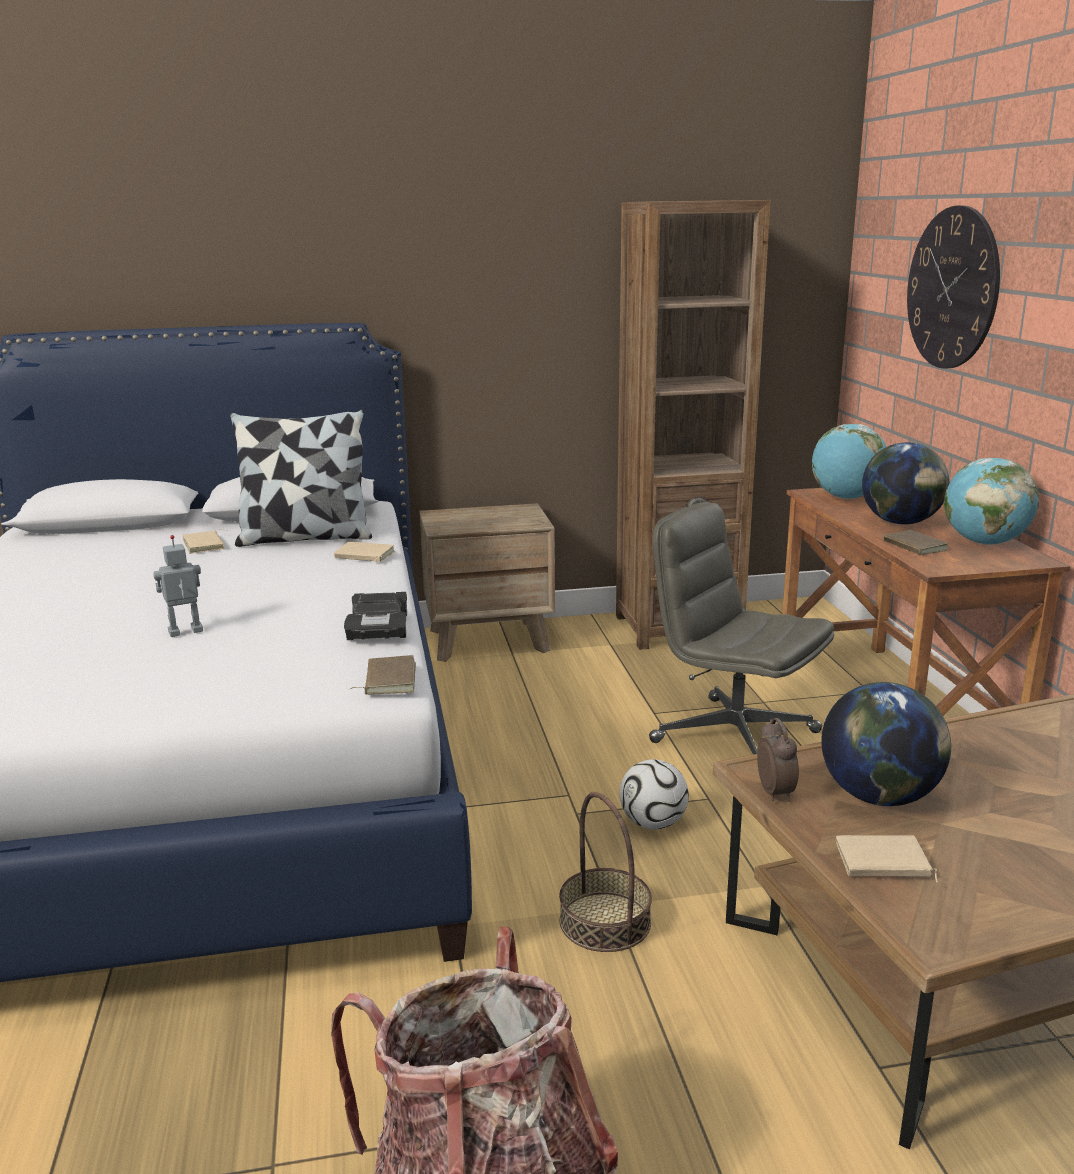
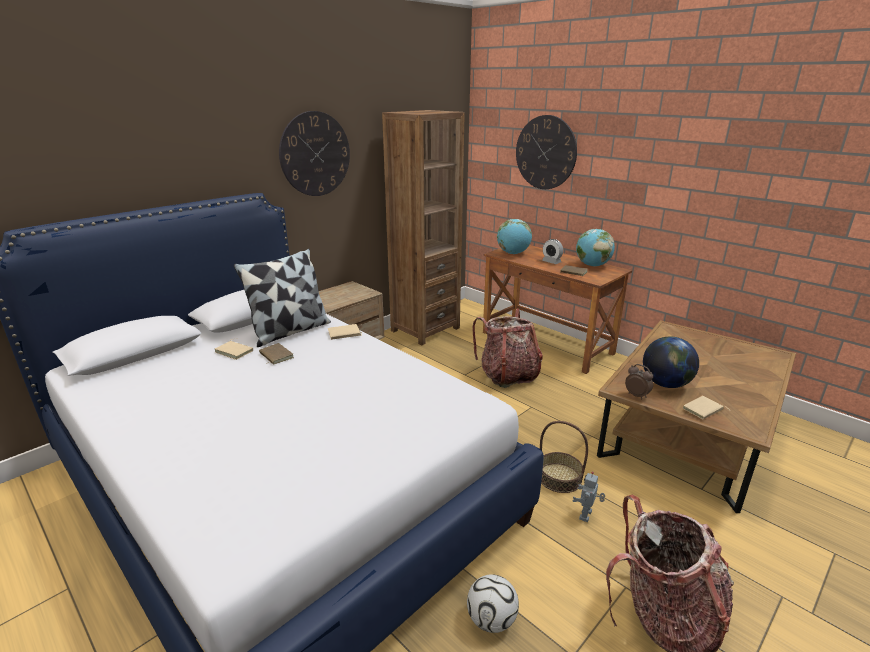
camera: 35 degrees left, 5 degrees up
toy robot [153,535,203,637] -> toy robot moved to [573,472,605,522]
black toy car [344,592,407,640] -> none
brown book [350,655,416,695] -> brown book moved to [259,343,294,365]
football [619,759,689,829] -> football moved to [467,574,519,633]
grey office chair [649,502,834,755] -> backpack [472,308,543,388]
globe [862,442,949,524] -> alarm clock [542,239,563,264]
none -> wall clock [279,111,350,196]

